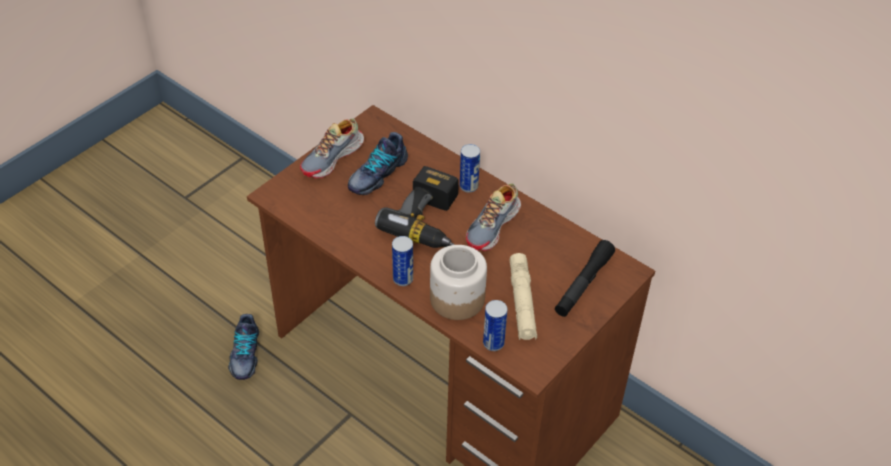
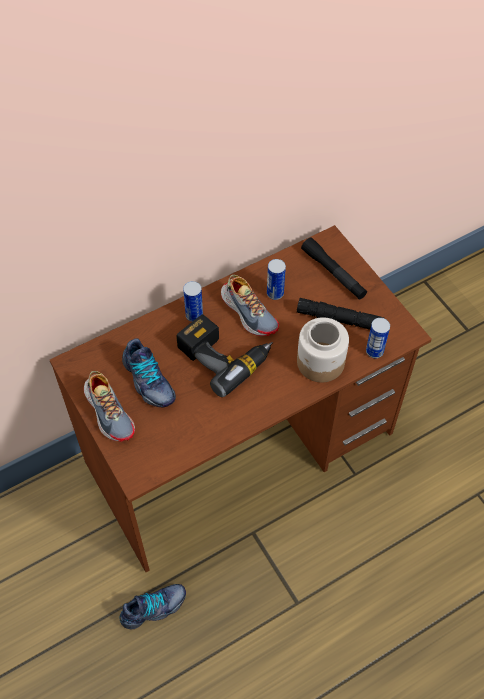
camera: 70 degrees left, 10 degrees up
shoe [228,314,259,380] -> shoe turned 45 degrees counterclockwise [119,584,186,630]
can [392,236,413,286] -> can moved to [267,259,286,300]
beige flashlight [509,253,537,340] -> black flashlight [297,298,384,330]

